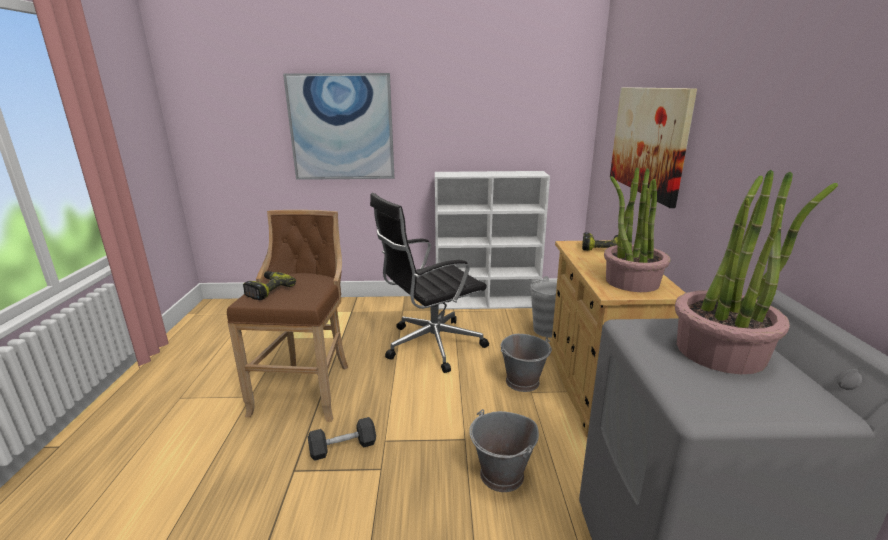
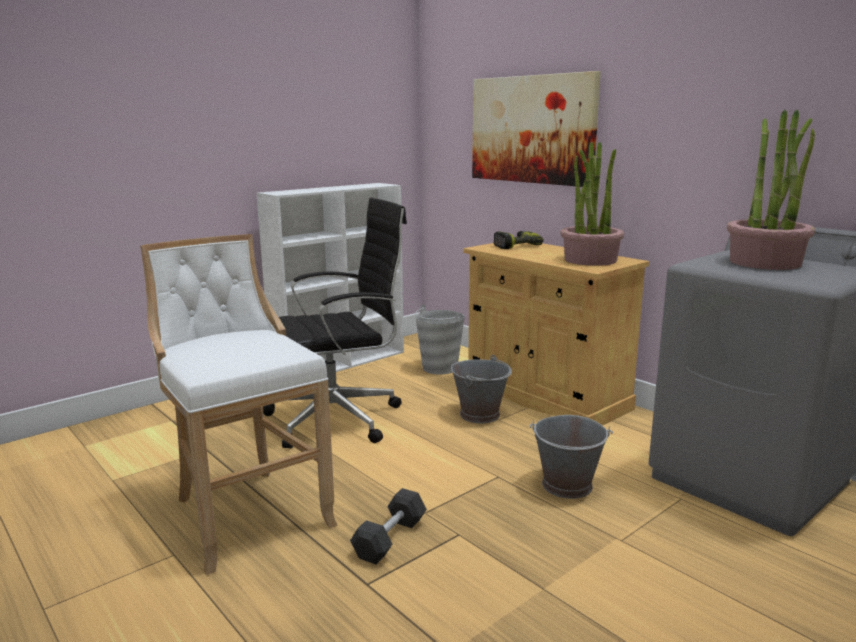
camera: 40 degrees left, 5 degrees down
brown stool [227,210,348,422] -> white stool [140,234,338,575]
power drill [243,271,296,300] -> none
picture [283,73,395,180] -> none
black office chair [370,193,489,373] -> black office chair turned 135 degrees counterclockwise [263,198,407,448]

